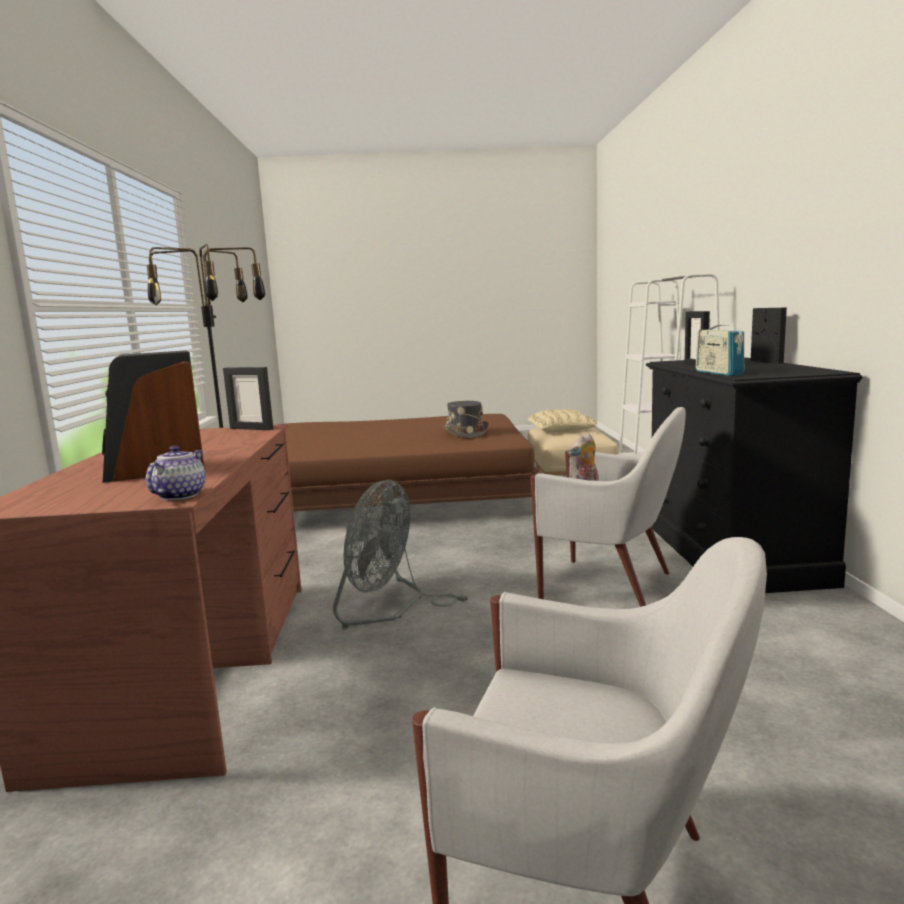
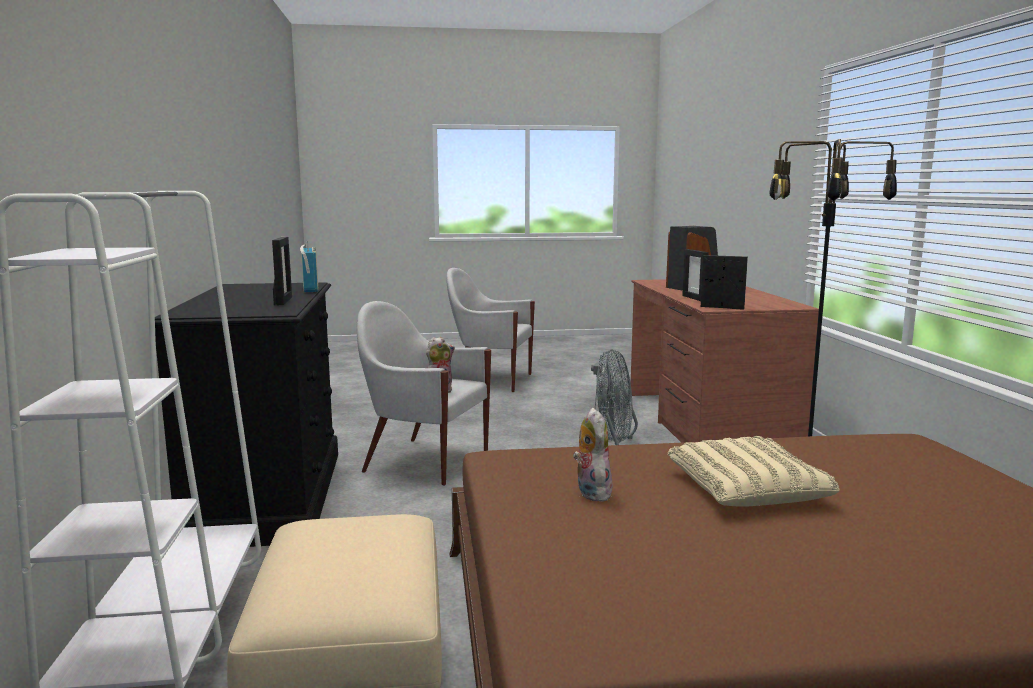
camera: 175 degrees right, 0 degrees up
teapot [146,446,205,500] -> none
grey hat [442,401,489,439] -> plush toy [573,408,612,502]
beige pillow [528,409,597,432] -> beige pillow moved to [668,436,840,507]
picture frame [751,308,787,364] -> picture frame moved to [682,249,709,301]

